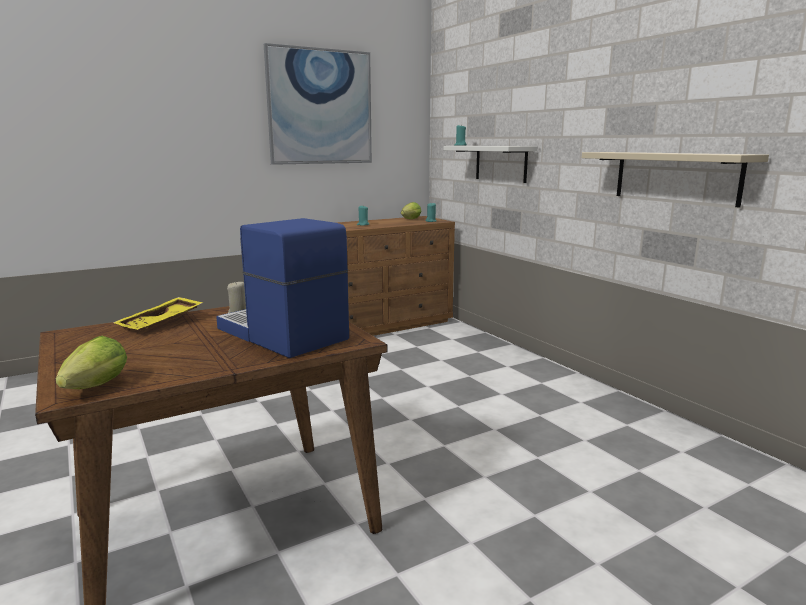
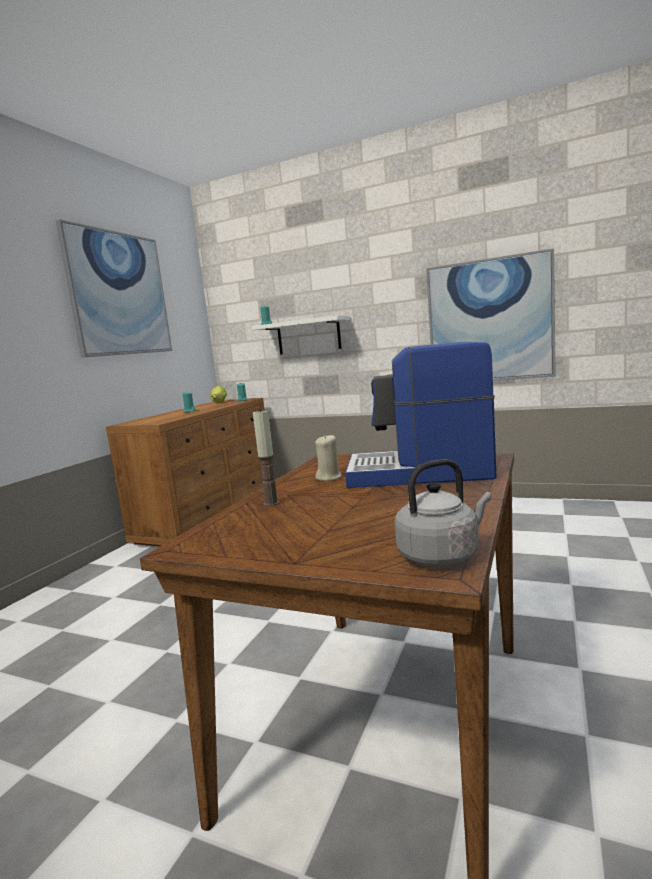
camera: 35 degrees left, 5 degrees down
lettuce [56,336,127,389] -> grey kettle [395,459,492,566]
yellow tray [113,297,203,331] -> candle [253,409,280,506]
beige shelf [582,152,769,208] -> picture [426,248,556,380]

